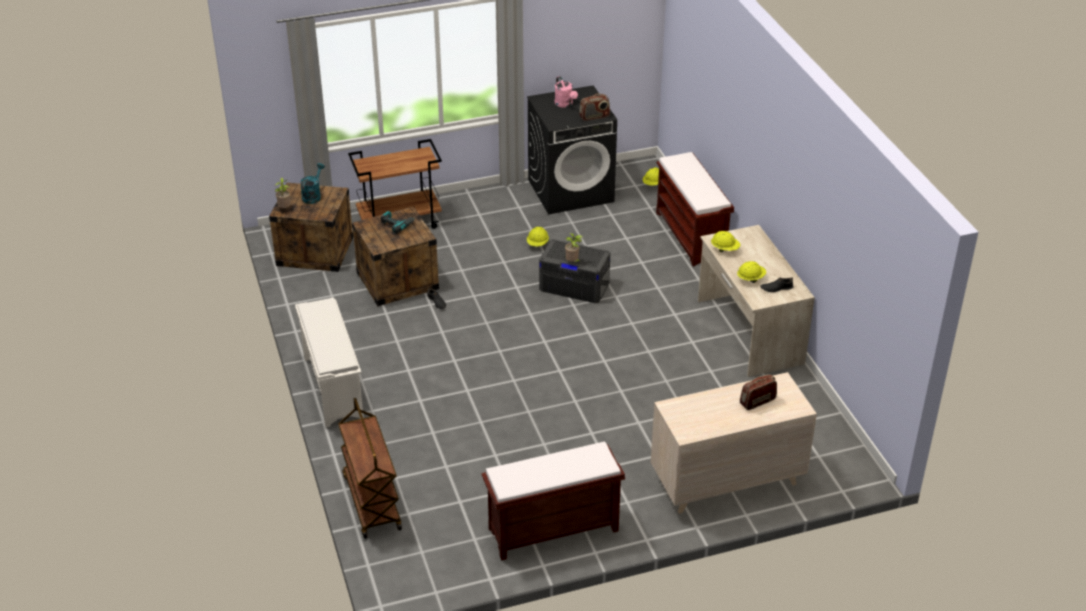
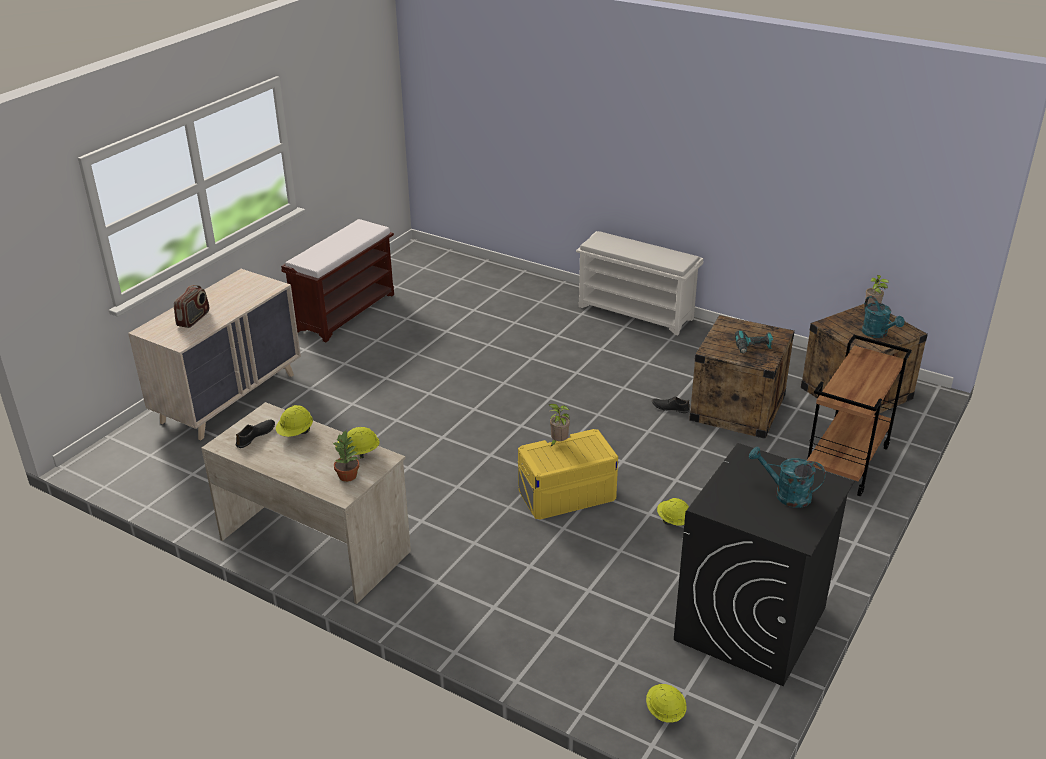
camera: 140 degrees right, 5 degrees down
brown cart [338,398,402,539] -> none
grey storage box [539,239,610,303] -> yellow storage box [518,429,618,519]
pink watering can [555,76,578,108] -> turquoise watering can [749,447,826,508]
radio [579,94,610,121] -> none
brown bench [656,152,734,266] -> none
none -> potted plant [333,431,359,482]

